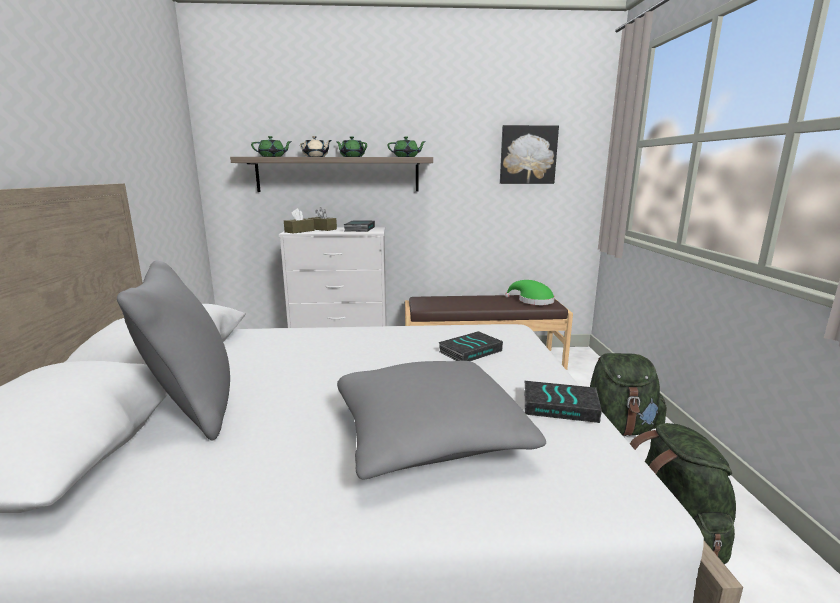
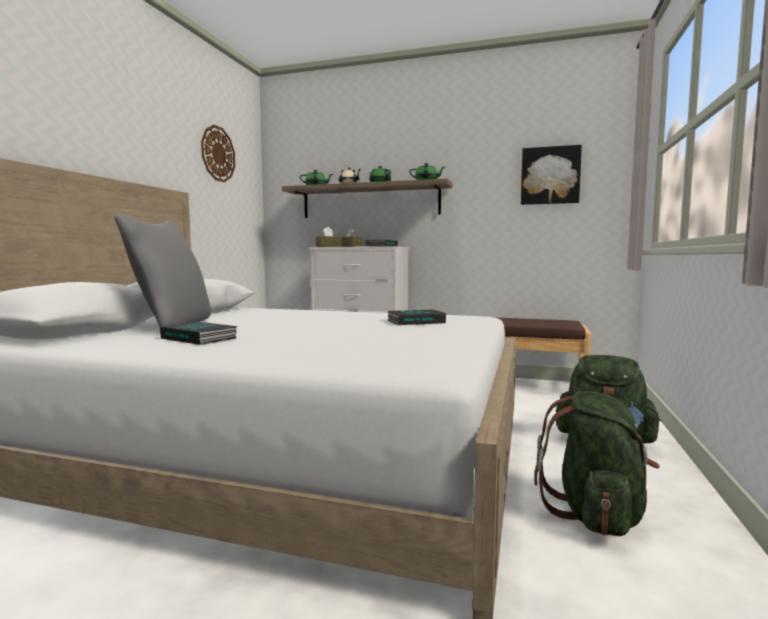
camera: 20 degrees right, 10 degrees down
grey pillow [337,361,546,479] -> none
green hat [505,280,555,305] -> none
book [525,381,602,423] -> book moved to [160,322,237,345]
none -> wall clock [201,125,235,182]

